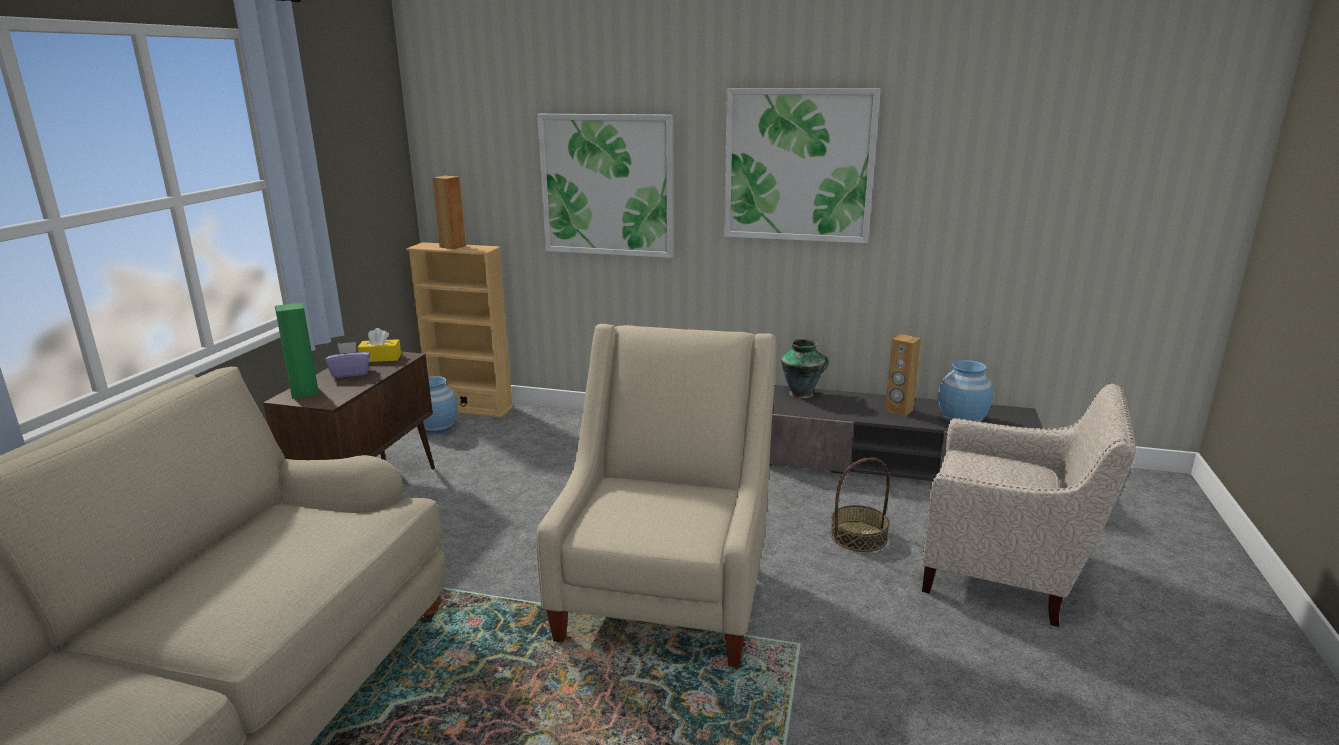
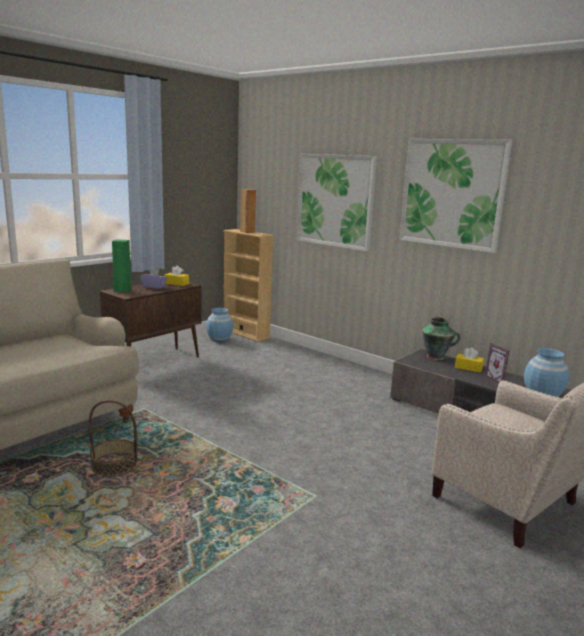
camera: 25 degrees right, 5 degrees down
beige armchair [536,324,777,668] -> none
basket [830,457,890,552] -> basket moved to [89,400,138,476]
brown speaker [885,334,921,416] -> picture frame [484,343,510,384]
none -> yellow tissue box [455,347,484,373]

